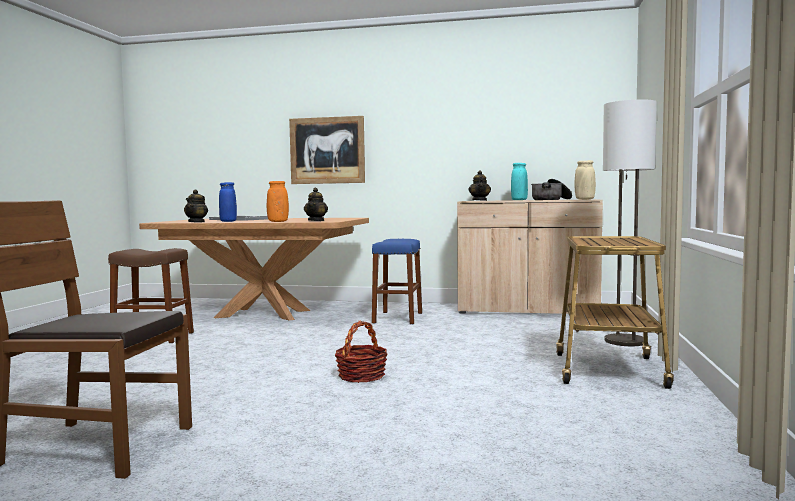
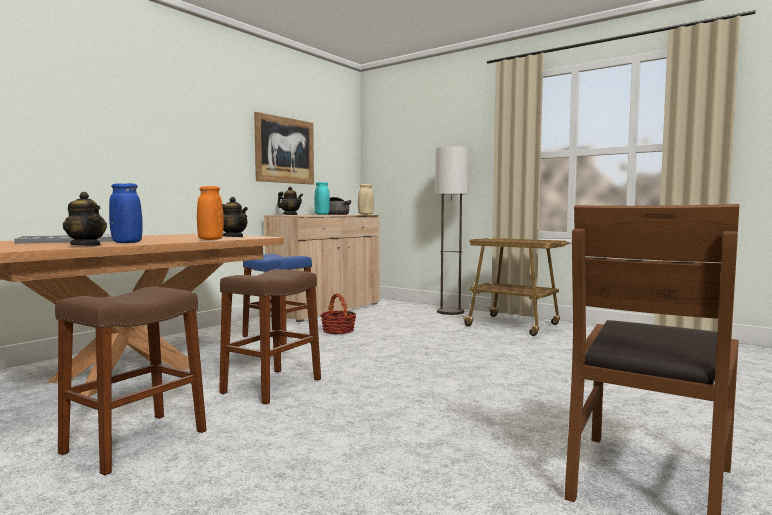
camera: 65 degrees left, 0 degrees up
picture [289,116,365,184] -> picture moved to [254,112,314,185]
basket [335,321,388,383] -> basket moved to [320,293,356,334]
none -> brown stool [219,269,321,405]

